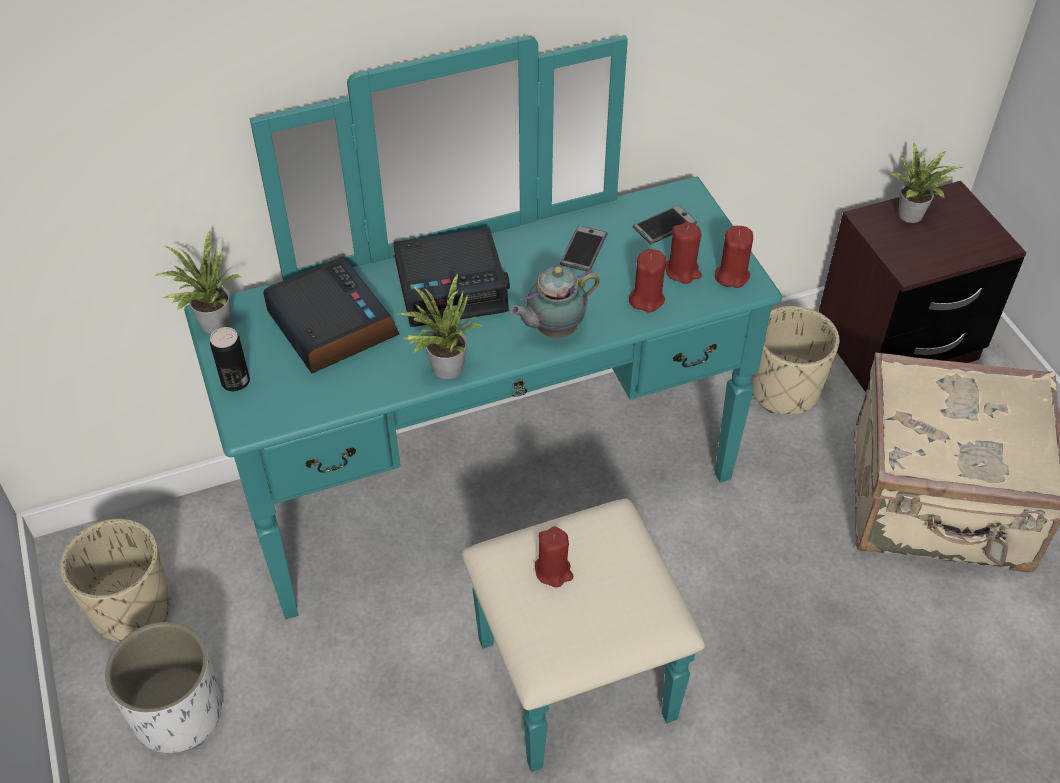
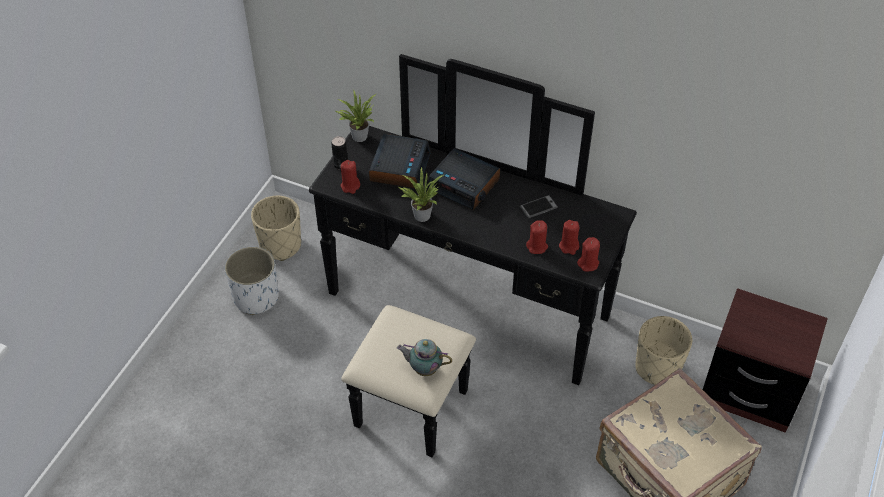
camera: 45 degrees right, 0 degrees up
turquoise dresser [184,35,782,772] -> black dresser [309,54,637,458]
teapot [510,266,600,338] -> teapot moved to [397,339,452,376]
red candle [535,526,574,588] -> red candle moved to [341,160,360,194]
phone [633,205,697,244] -> none
potted plant [891,142,963,223] -> none

